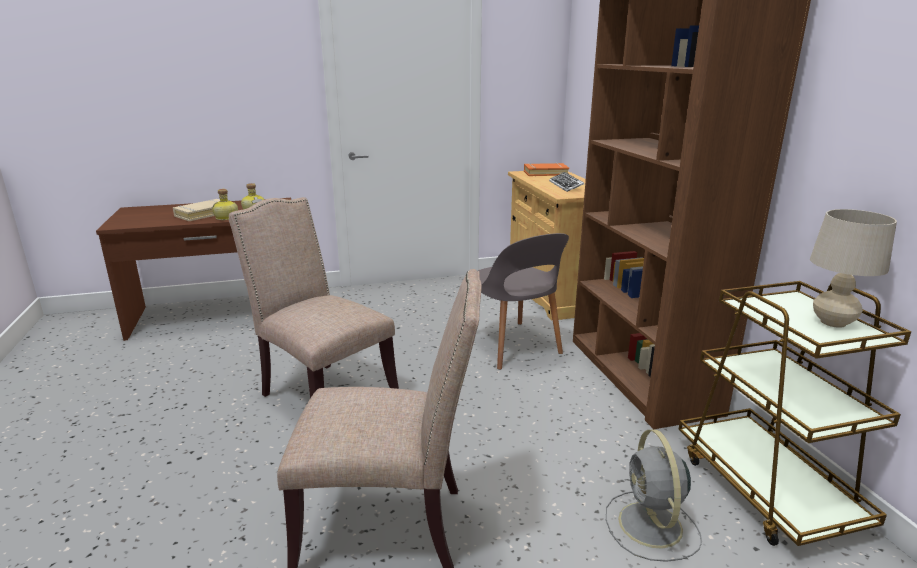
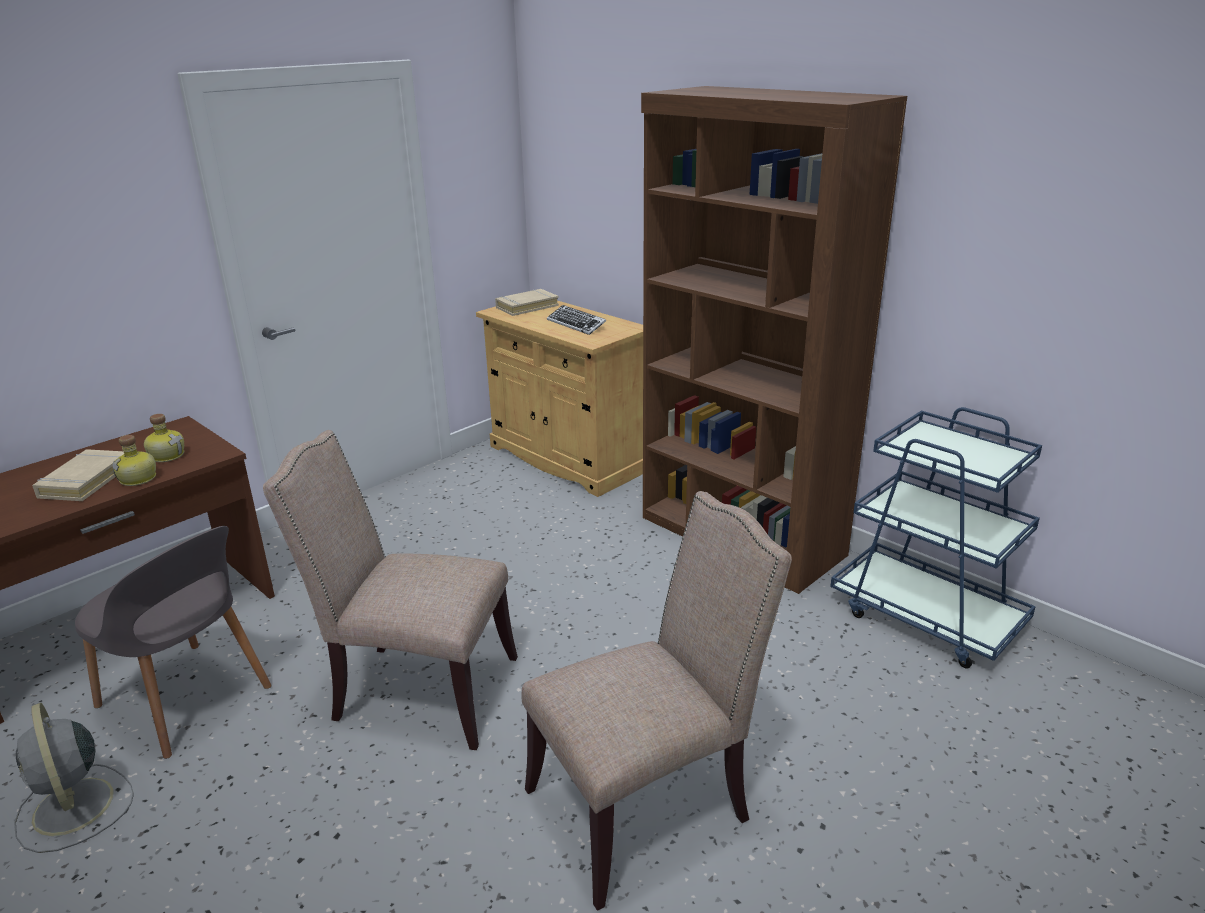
camera: 30 degrees left, 5 degrees up
grey chair [478,233,569,370] -> grey chair moved to [75,526,271,759]
orange book [524,163,569,176] -> beige book [495,289,559,316]
grey fan [606,430,702,562] -> grey fan moved to [14,703,134,853]
brown cart [678,281,912,546] -> blue cart [830,407,1042,668]
beige table lamp [810,209,897,328] -> none

